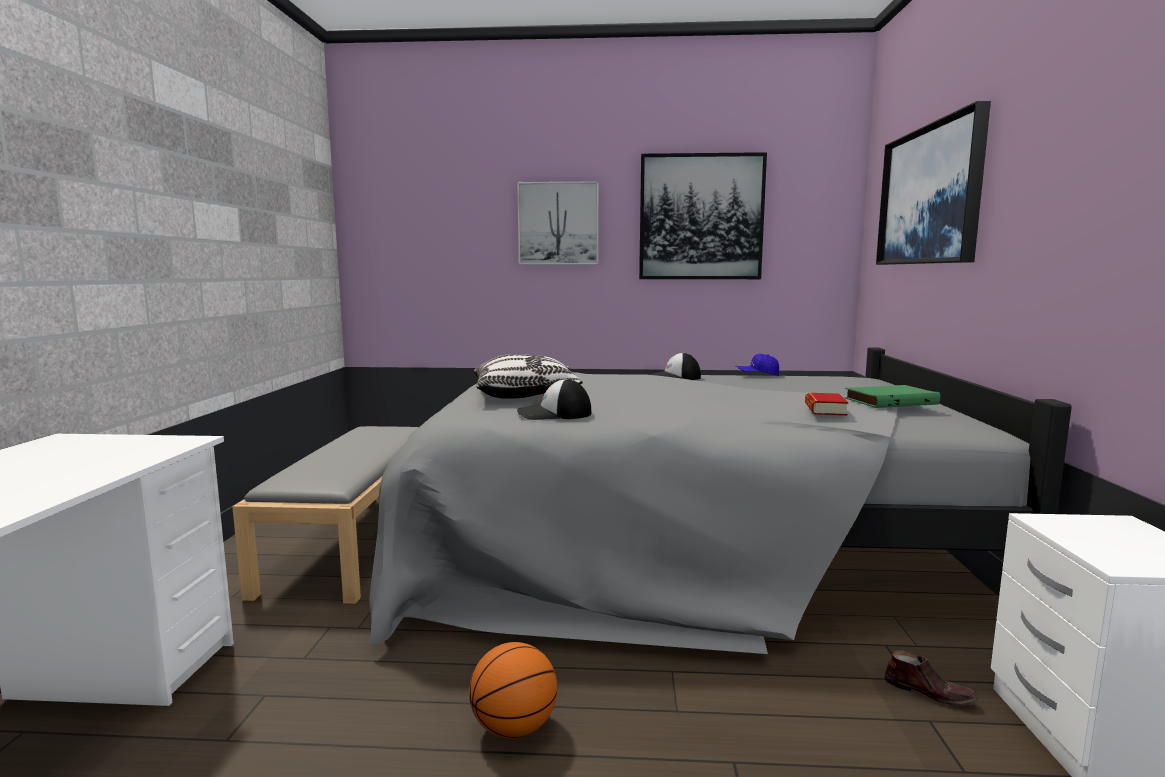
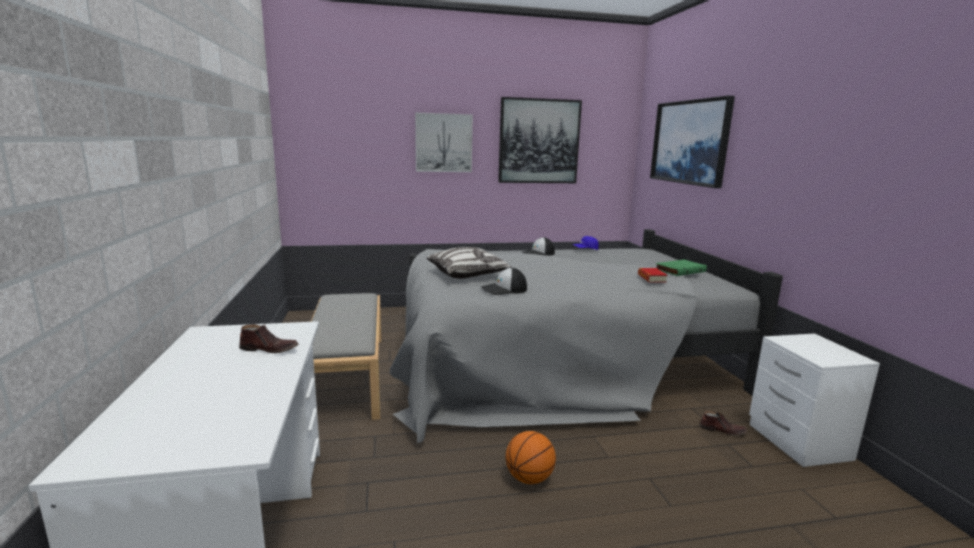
camera: 15 degrees left, 5 degrees up
none -> brown shoe [239,324,299,353]

